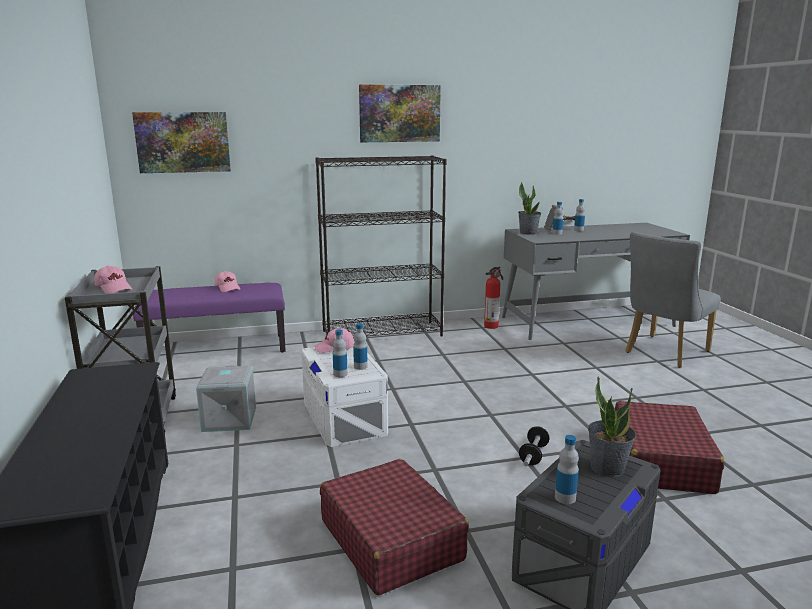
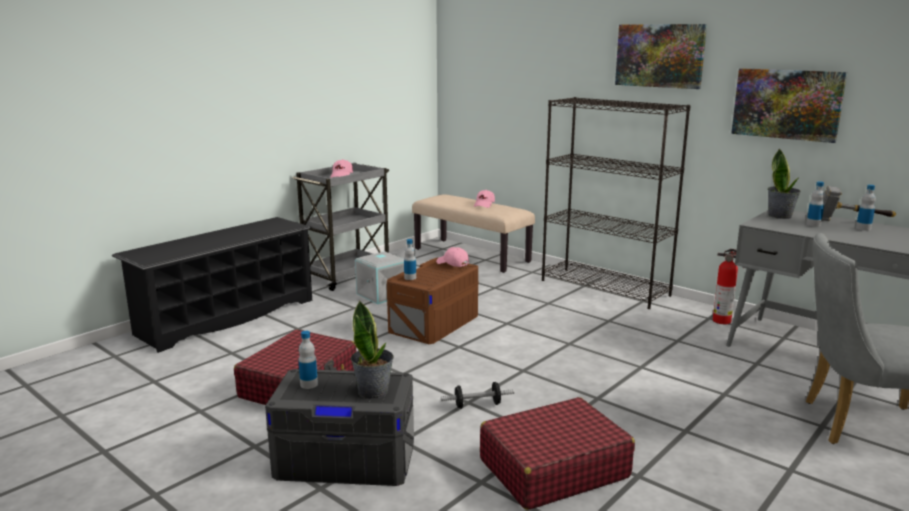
camera: 55 degrees right, 0 degrees up
picture [132,112,231,173] -> picture moved to [731,68,847,143]
purple bench [133,283,286,353] -> beige bench [412,194,535,273]
white storage box [302,343,388,447] -> brown storage box [387,257,478,344]
bottle [353,323,368,370] -> none

